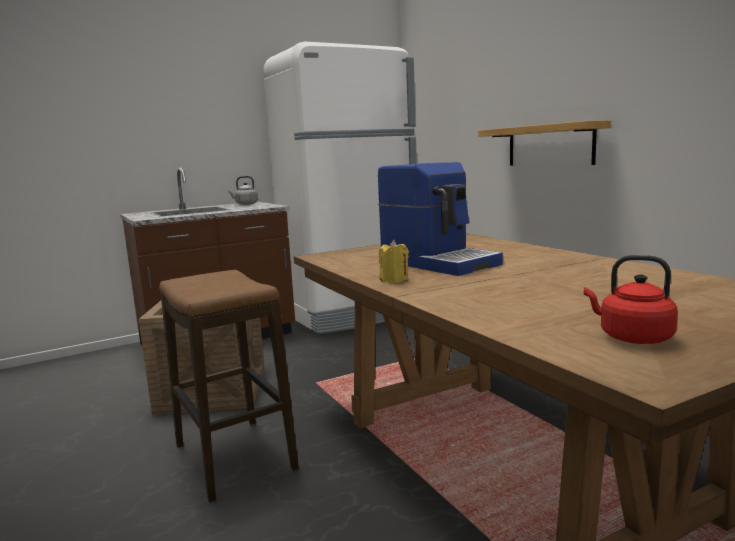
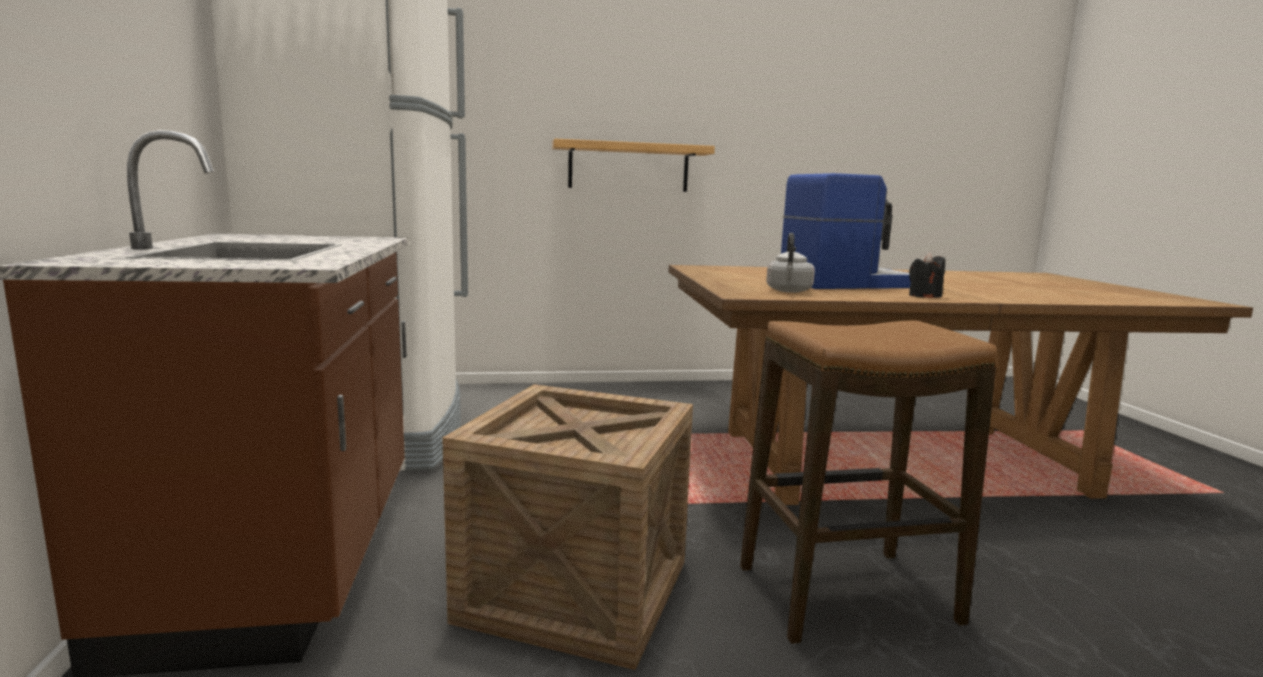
camera: 70 degrees left, 0 degrees up
grey kettle [228,176,258,205] -> grey kettle moved to [766,233,815,293]
yellow candle [379,240,409,283] -> black candle [909,253,945,298]
red kettle [584,255,678,344] -> none

